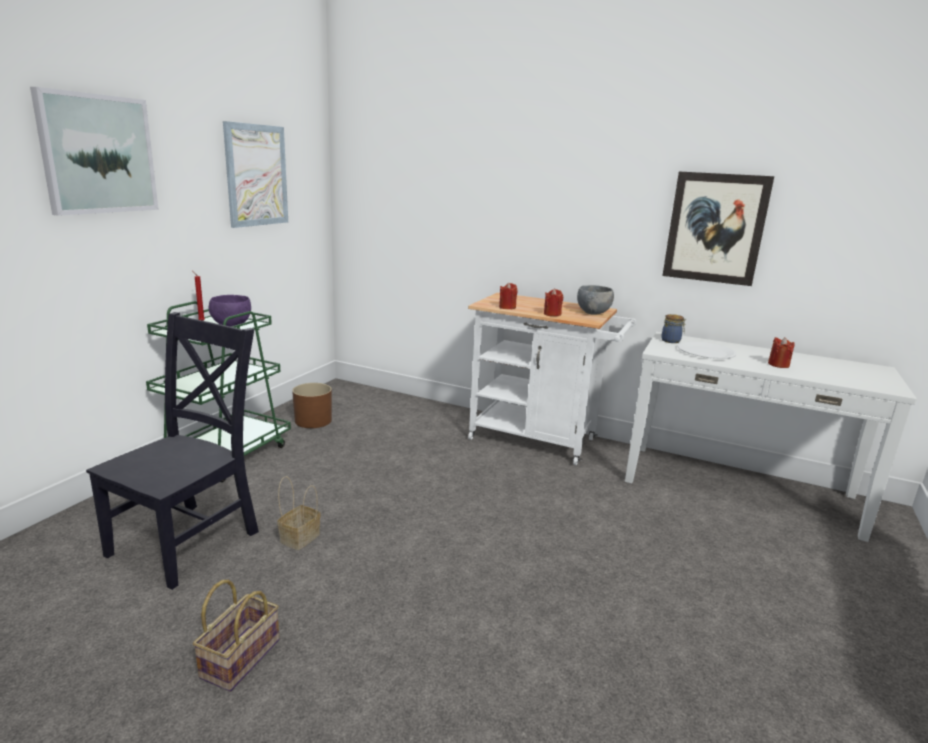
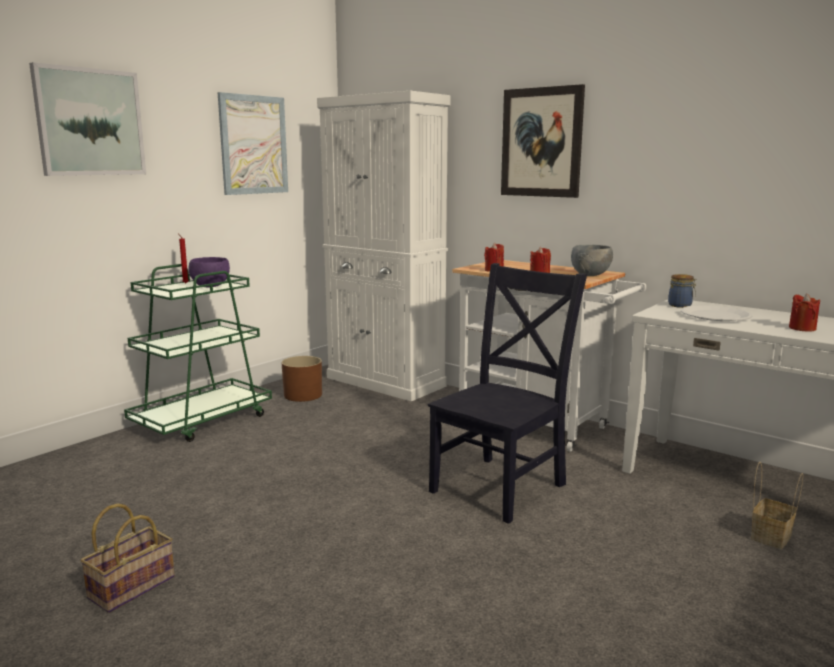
camera: 15 degrees right, 5 degrees down
black chair [86,312,259,590] -> black chair moved to [428,263,587,524]
basket [277,476,321,550] -> basket moved to [751,462,803,549]
picture [662,172,774,286] -> picture moved to [501,84,585,198]
none -> white cabinet [317,91,451,401]

